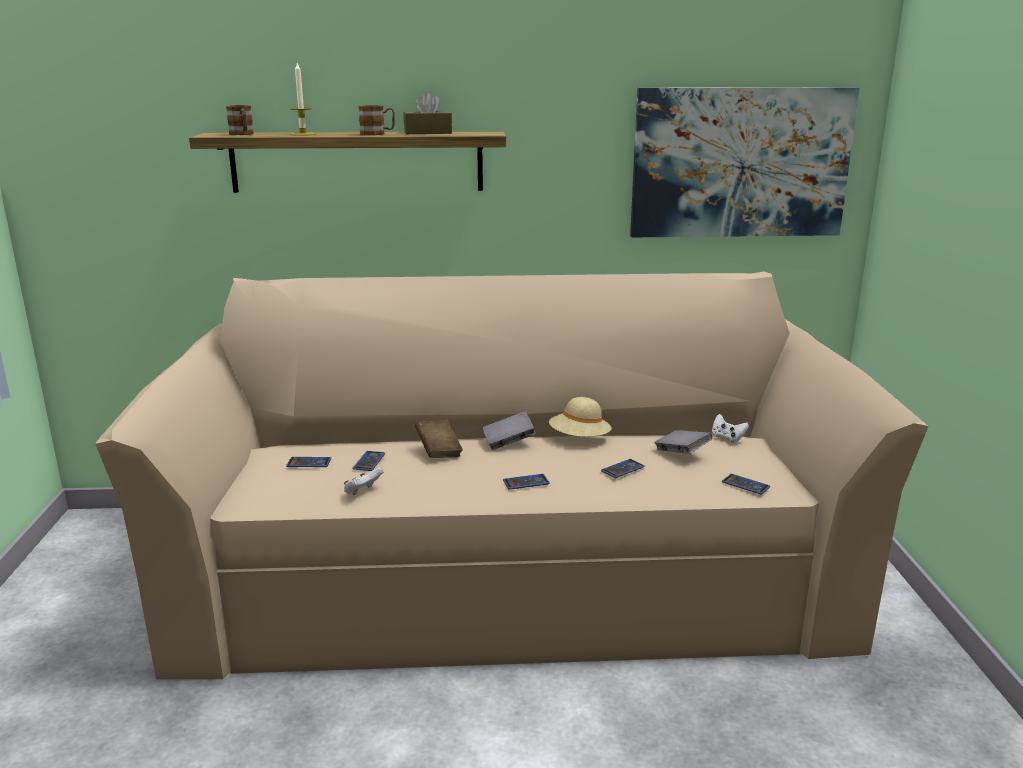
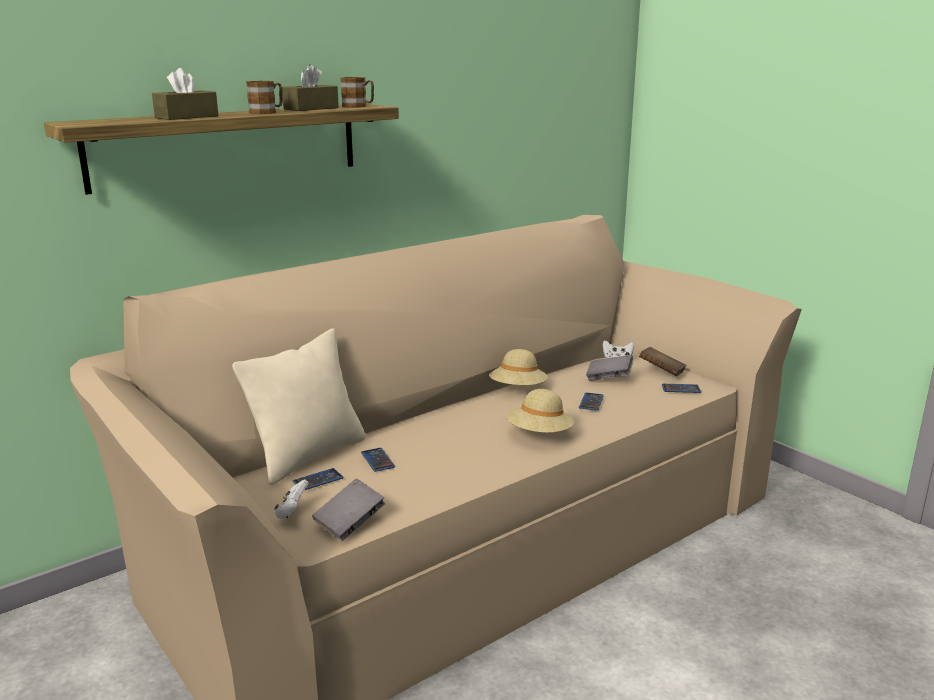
camera: 35 degrees left, 0 degrees up
mug [226,105,254,135] -> mug moved to [341,77,374,108]
candle [290,63,316,136] -> brown tissue box [152,68,219,120]
white game controller [344,467,383,495] -> white game controller moved to [275,479,309,519]
brown book [415,420,463,458] -> brown book moved to [639,347,686,376]
grey book [482,411,536,450] -> grey book moved to [312,479,385,541]
phone [503,474,550,490] -> beige hat [506,389,574,433]
picture [630,87,860,237] -> none
none -> beige pillow [232,328,366,485]

